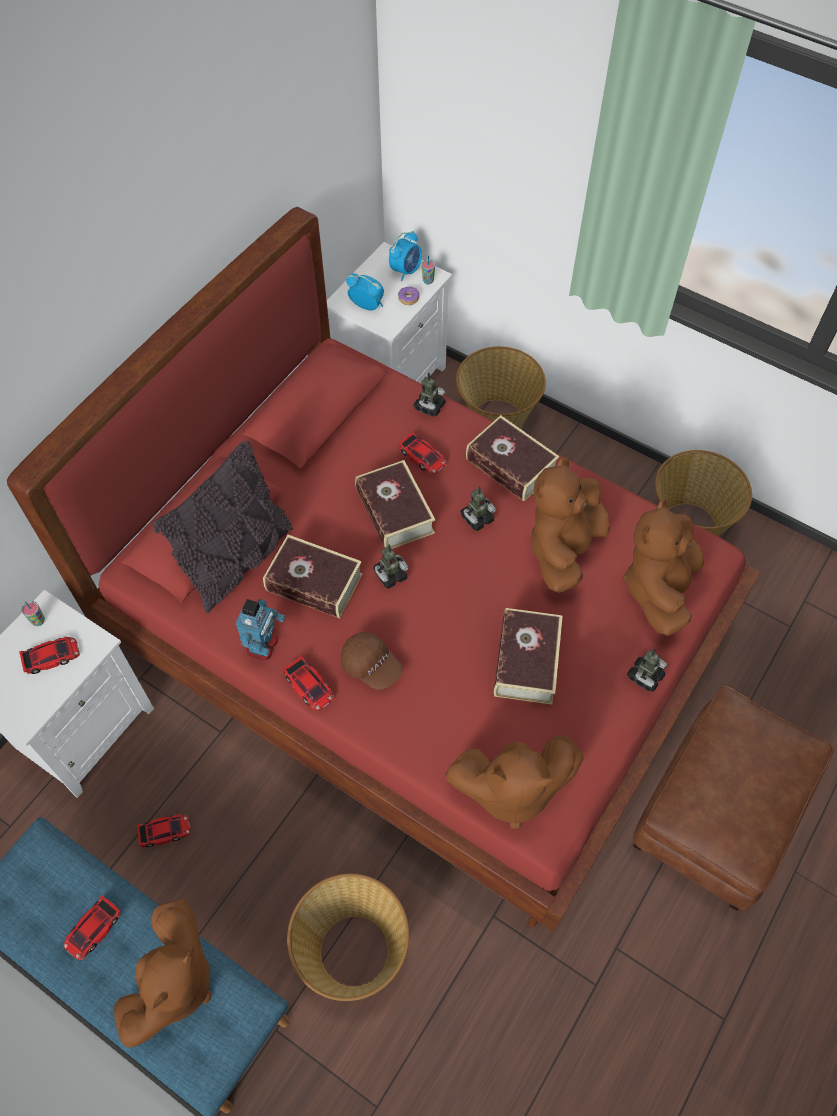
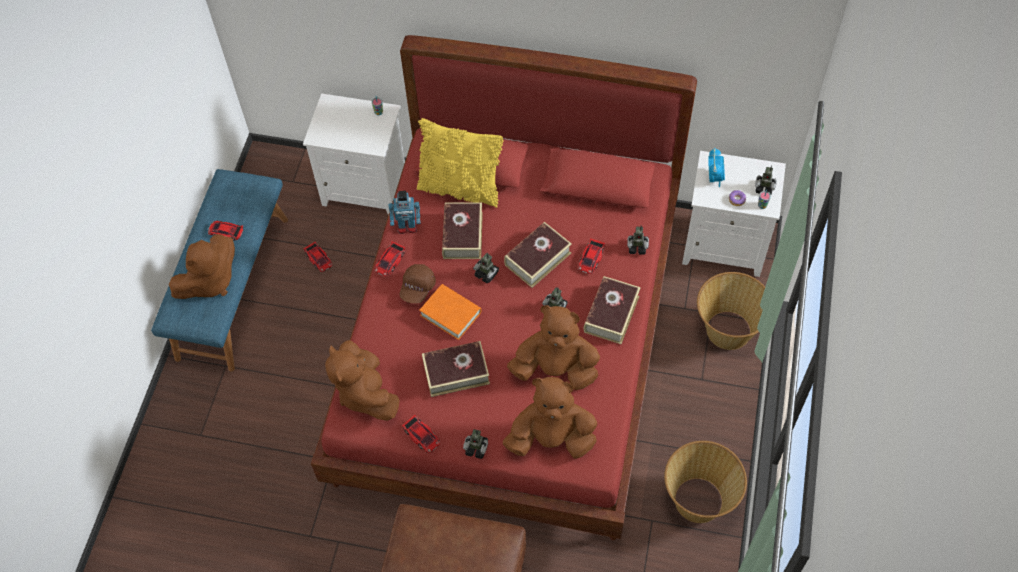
camera: 70 degrees right, 0 degrees up
toy car [19,637,80,674] -> toy car moved to [402,415,440,453]
brown plush toy [114,899,212,1048] -> brown plush toy turned 45 degrees counterclockwise [169,234,235,299]
black pillow [153,441,293,613] -> yellow pillow [417,118,504,208]
basket [287,873,409,1001] -> none
alarm clock [389,231,422,281] -> toy robot [755,165,777,195]
none -> orange book [419,284,481,340]

